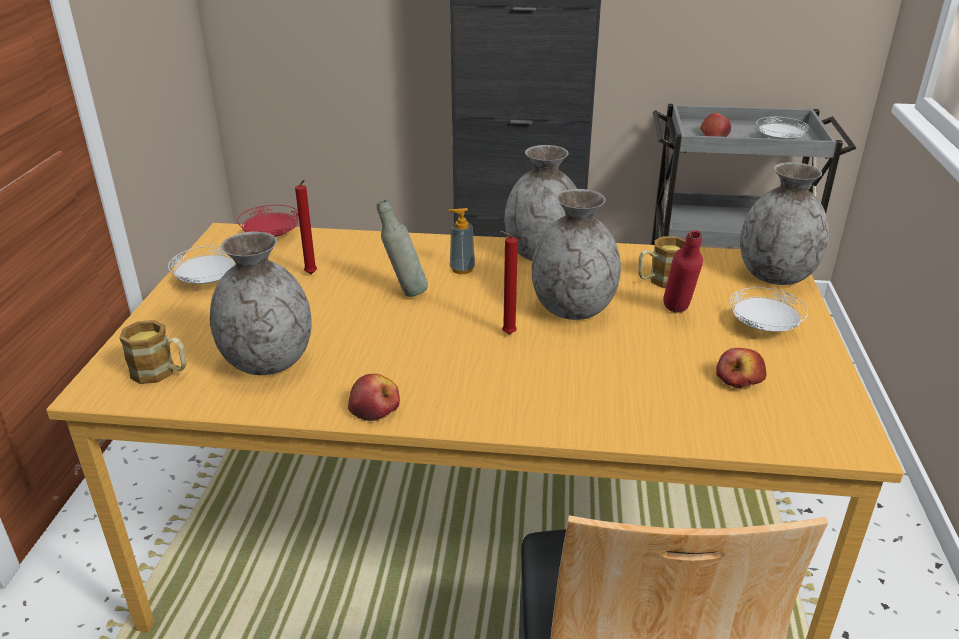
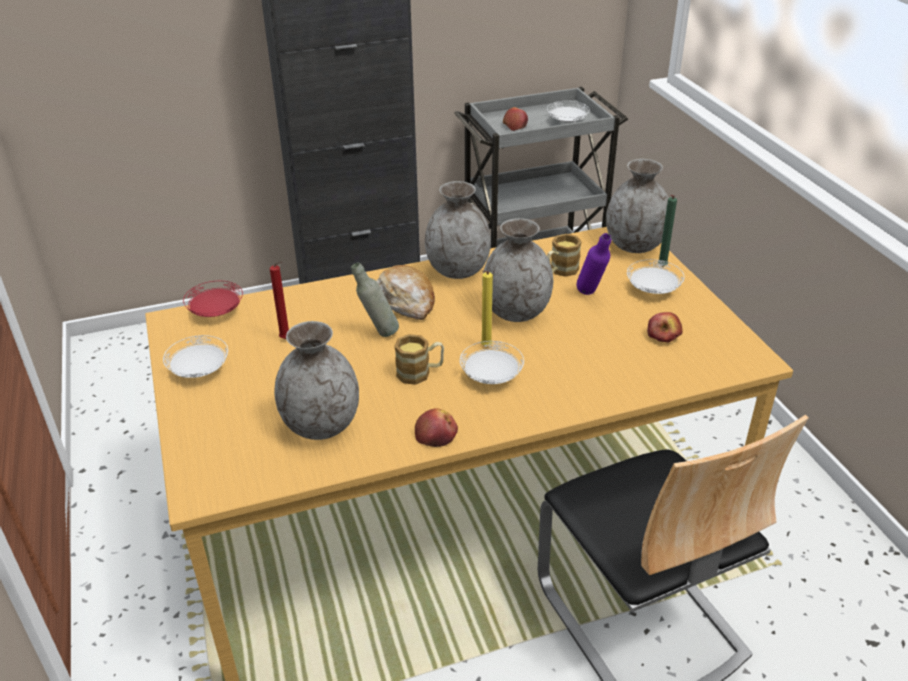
camera: 25 degrees left, 5 degrees up
mug [119,320,186,384] -> mug moved to [394,334,444,385]
soap dispenser [448,208,475,274] -> bread [376,265,435,320]
red candle [500,231,518,334] -> yellow candle [481,270,493,346]
red bottle [663,230,703,313] -> purple bottle [576,233,611,295]
none -> white plate [460,341,524,384]
none -> green candle [658,195,677,266]

